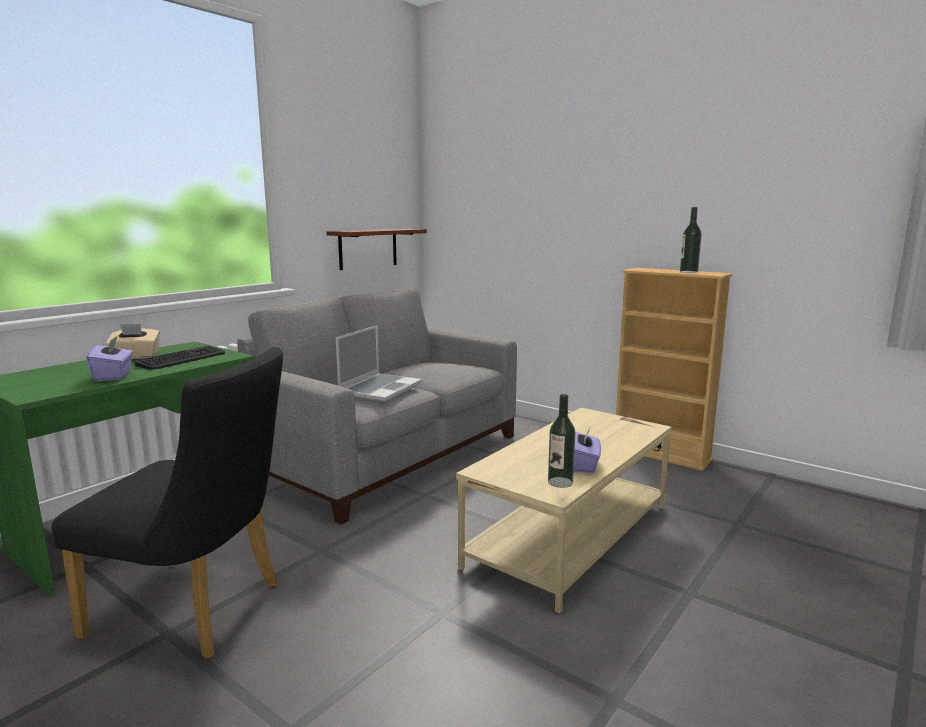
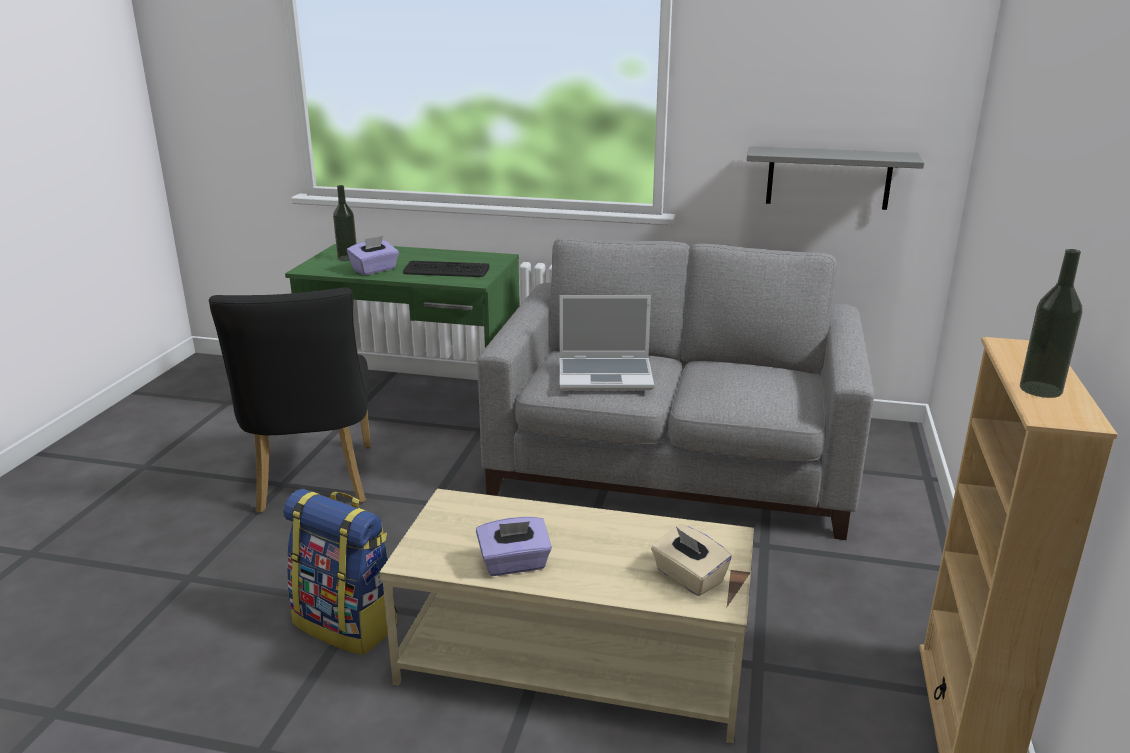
camera: 65 degrees right, 10 degrees up
beige tissue box [106,324,160,359] -> beige tissue box moved to [651,524,732,596]
brown shelf [327,229,427,270] -> grey shelf [747,146,924,210]
bottle [548,394,575,488] -> bottle moved to [333,185,357,261]
none -> backpack [283,489,397,655]

